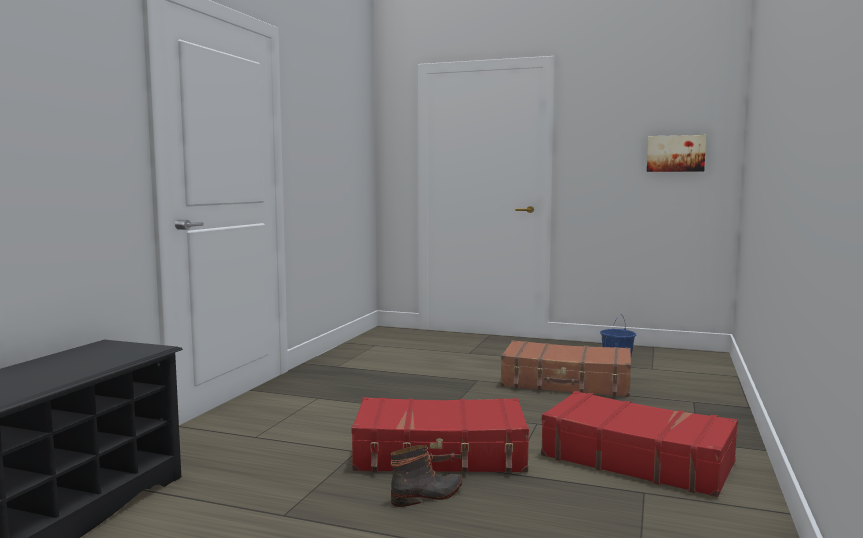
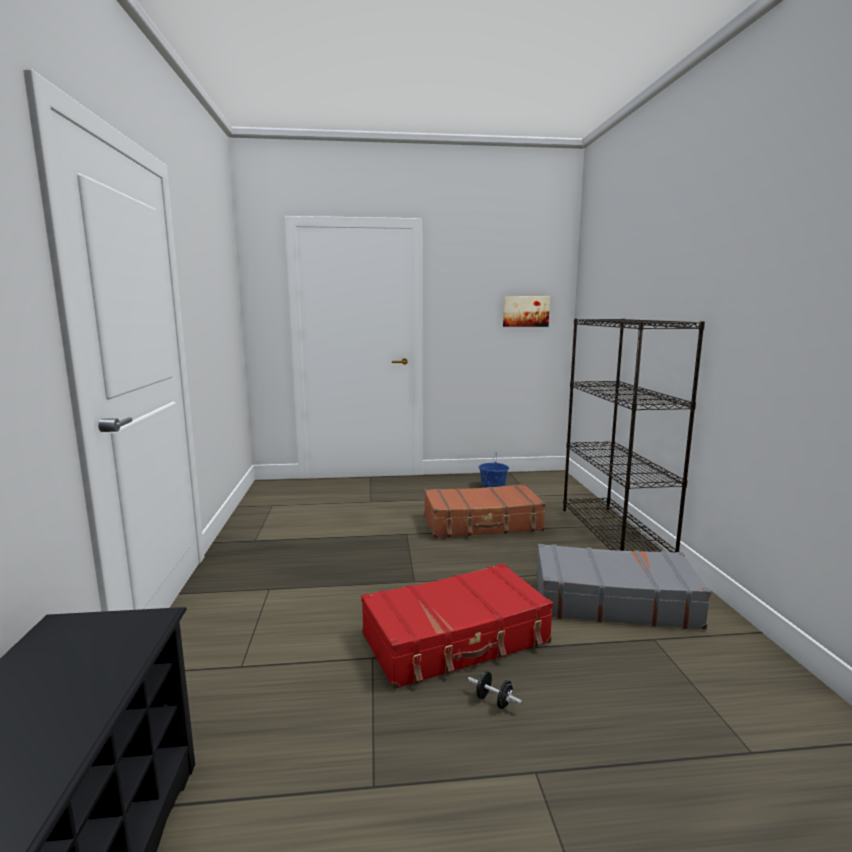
camera: 25 degrees left, 5 degrees up
boot [391,445,462,507] -> black dumbbell [468,671,522,709]
red suitcase [541,391,738,497] -> grey suitcase [536,544,711,630]
none -> black bookcase [563,318,705,553]

